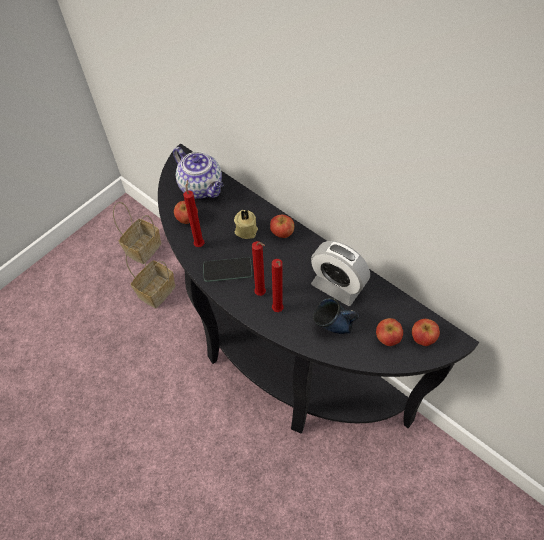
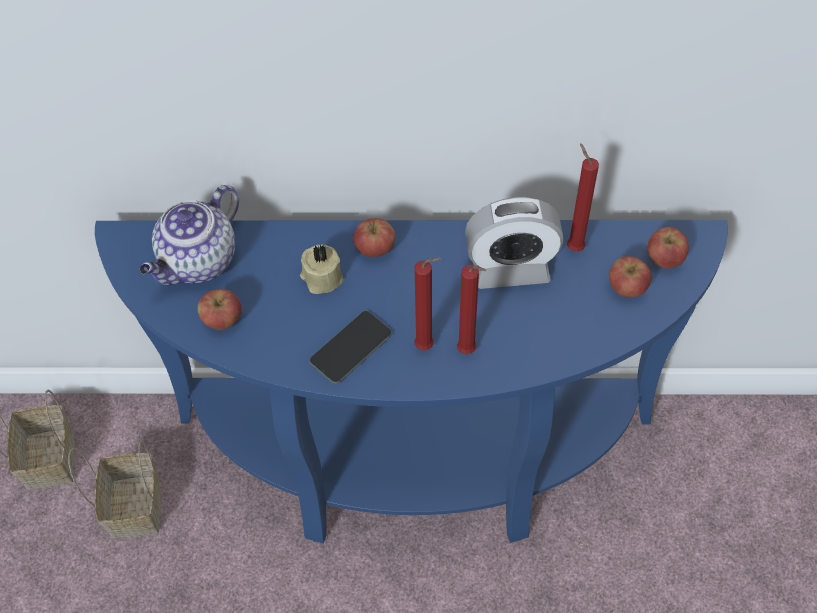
camera: 40 degrees left, 0 degrees up
black console table [158,144,479,434] -> blue console table [95,220,728,544]
teapot [173,147,223,199] -> teapot turned 120 degrees clockwise [140,185,239,285]
red candle [183,179,204,247] -> red candle moved to [567,143,599,252]
blue mug [313,298,359,334] -> none

